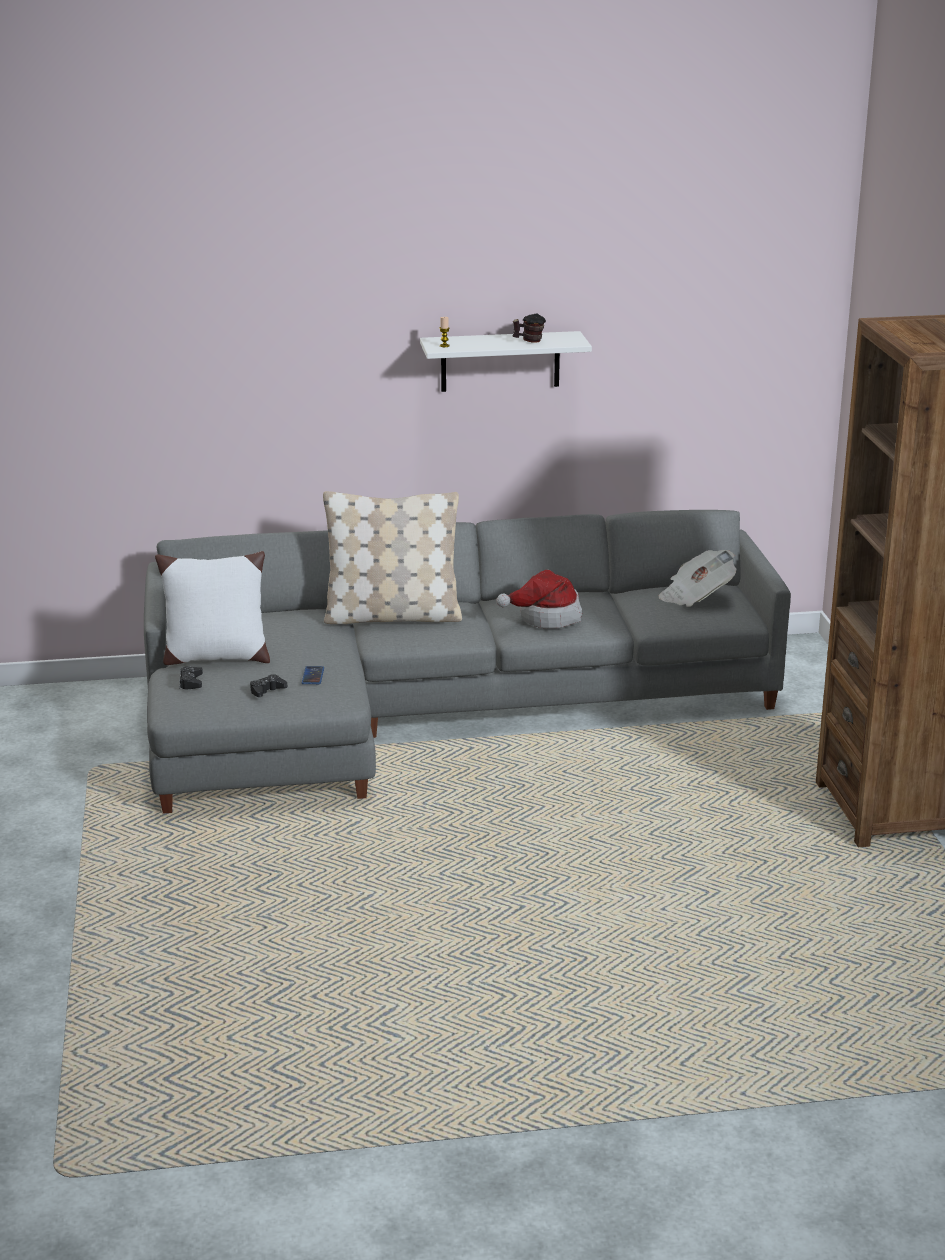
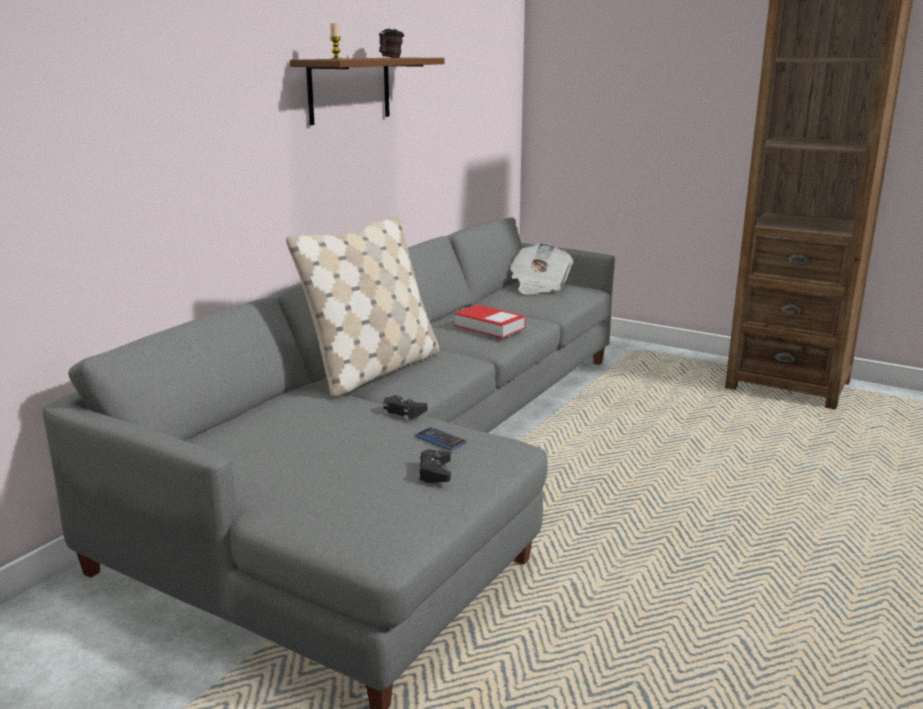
camera: 50 degrees left, 5 degrees down
white pillow [155,551,270,665] -> none
black game controller [179,666,203,689] -> black game controller moved to [383,395,428,420]
white shelf [420,331,592,392] -> brown shelf [290,57,445,125]
hat [496,570,582,628] -> book [454,305,526,338]

